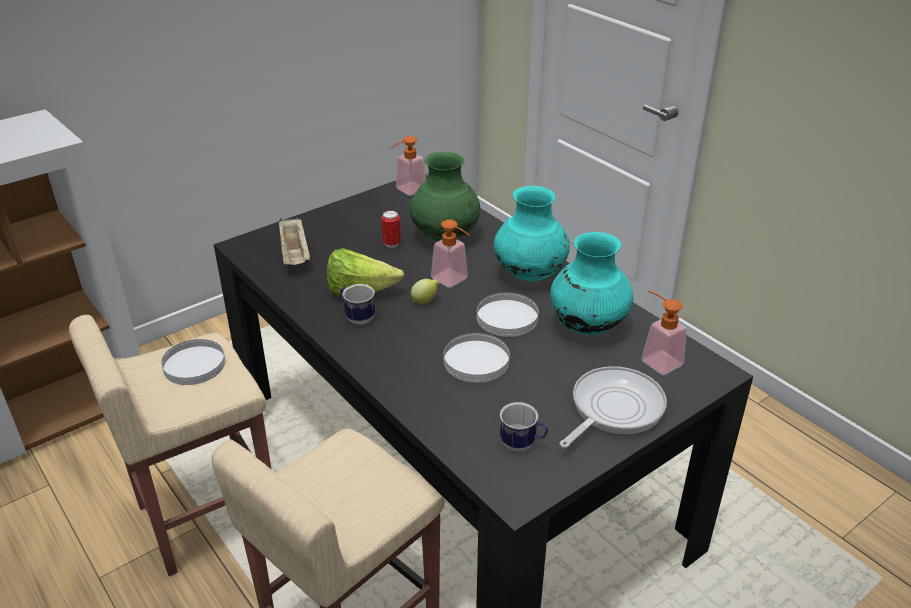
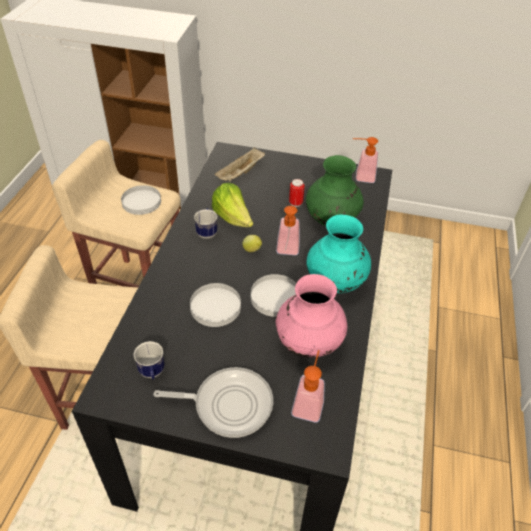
camera: 50 degrees right, 10 degrees up
turquoise vase [550,232,633,335] -> pink vase [275,274,347,358]

